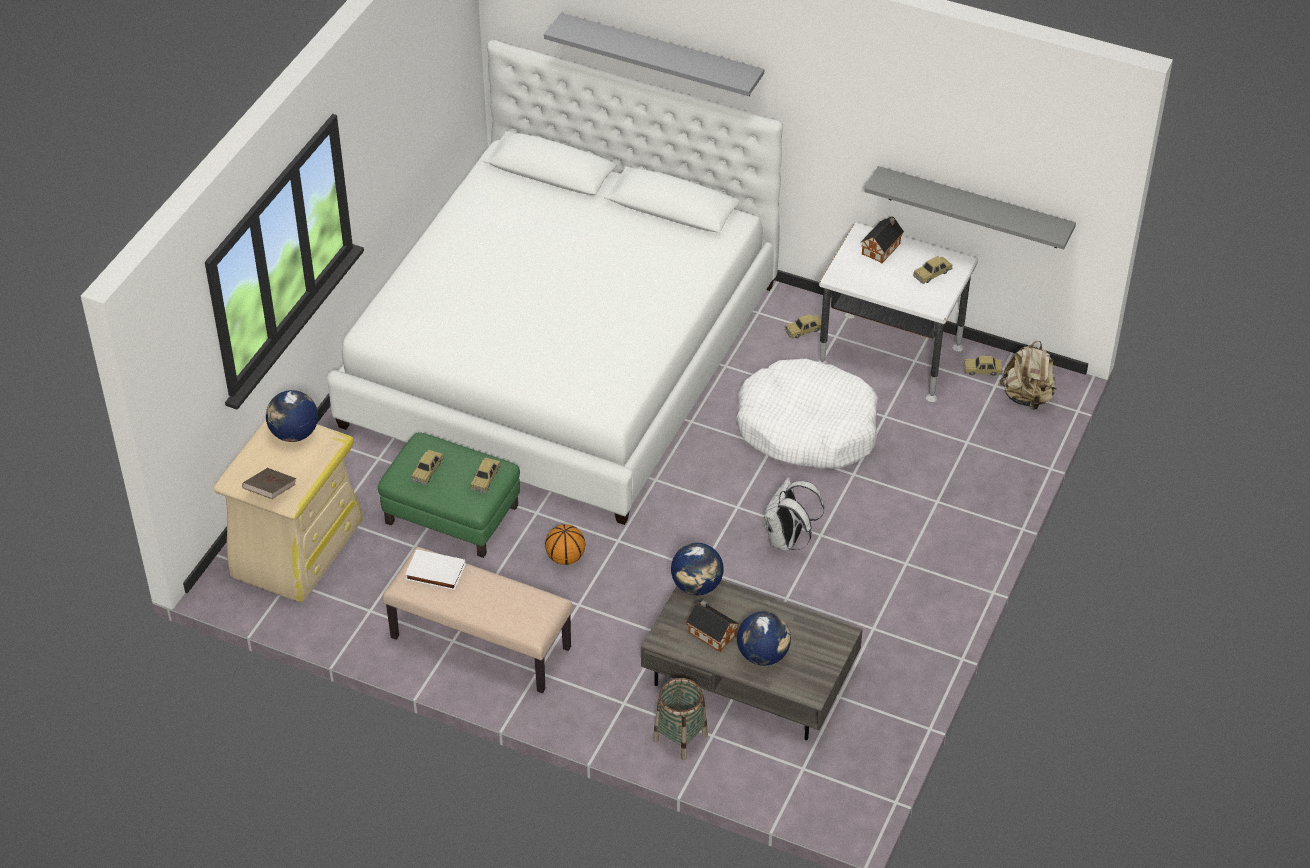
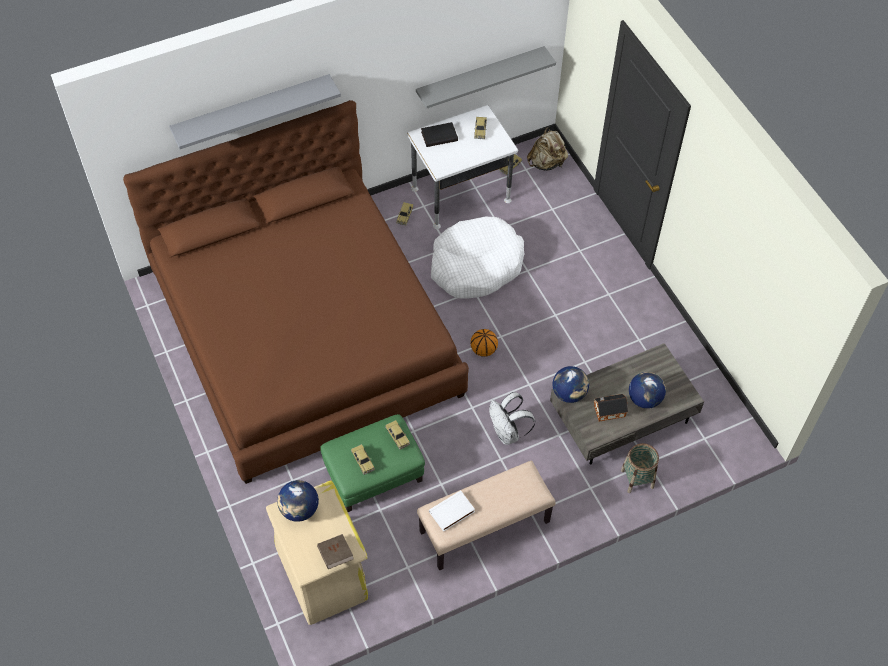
camera: 50 degrees left, 10 degrees up
white bed [327,40,783,525] -> brown bed [123,100,469,484]
basketball [545,524,586,565] -> basketball moved to [471,329,498,357]
white backpack [764,477,824,551] -> white backpack moved to [489,392,535,445]
toy house [861,217,904,263] -> black book [421,122,458,147]

